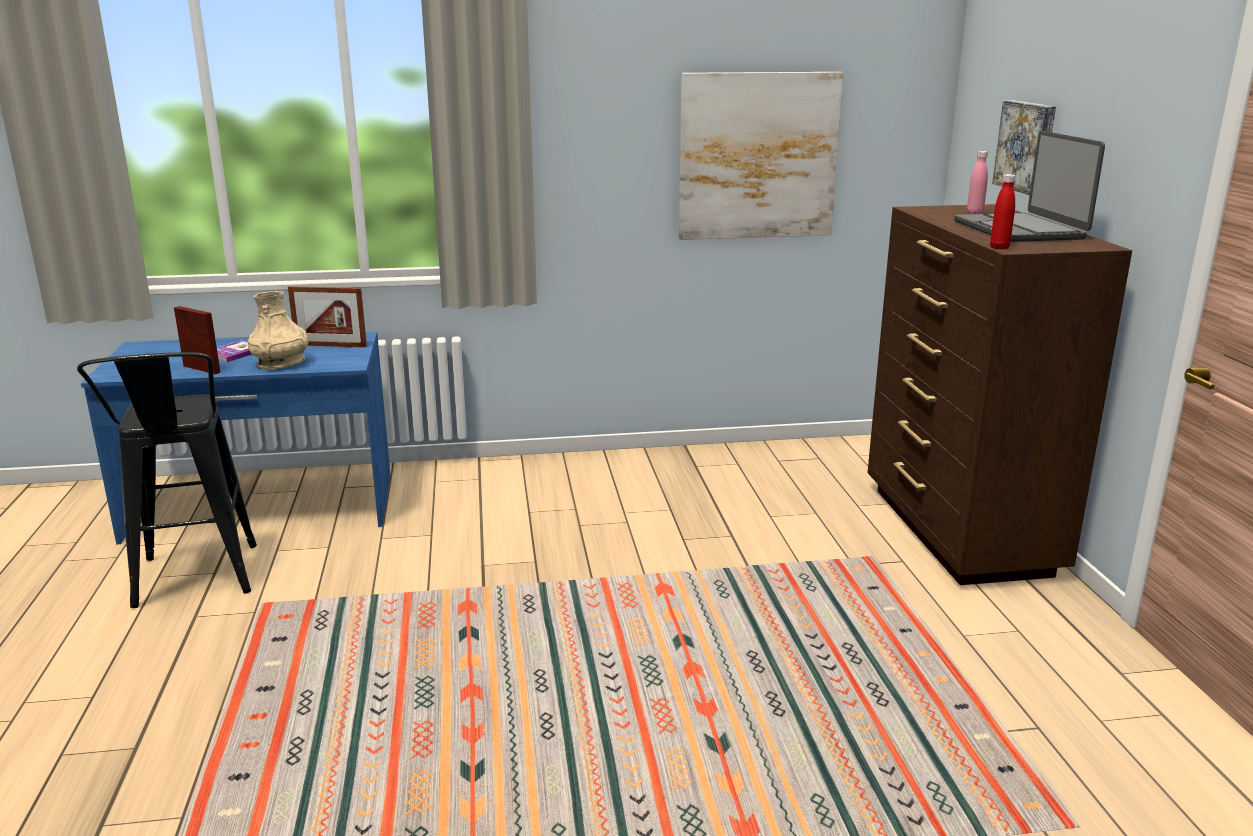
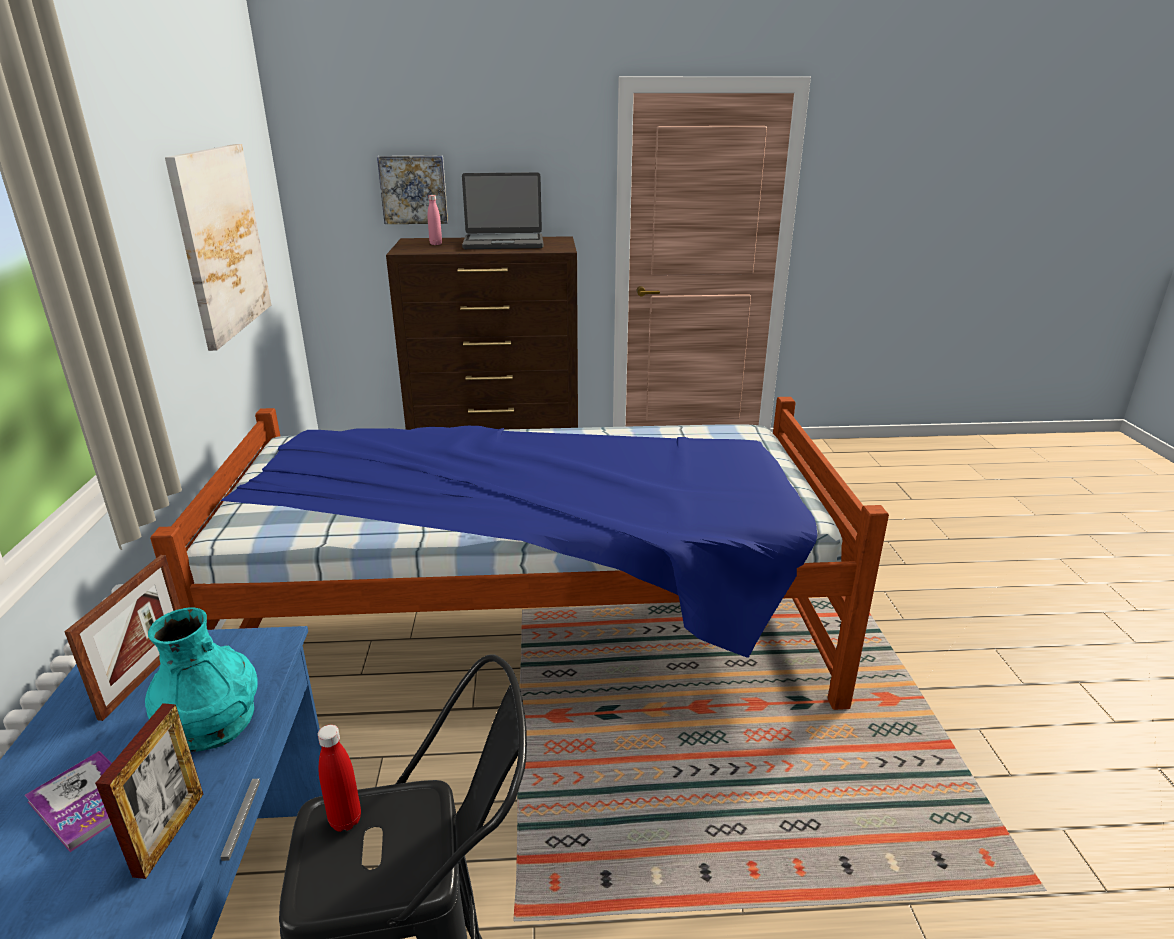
camera: 85 degrees left, 5 degrees up
picture frame [174,306,220,374] -> picture frame turned 150 degrees clockwise [95,703,203,879]
beige vase [248,291,308,370] -> turquoise vase [145,607,258,752]
red bottle [990,174,1015,249] -> red bottle moved to [318,725,361,832]
none -> bed [150,397,889,710]

